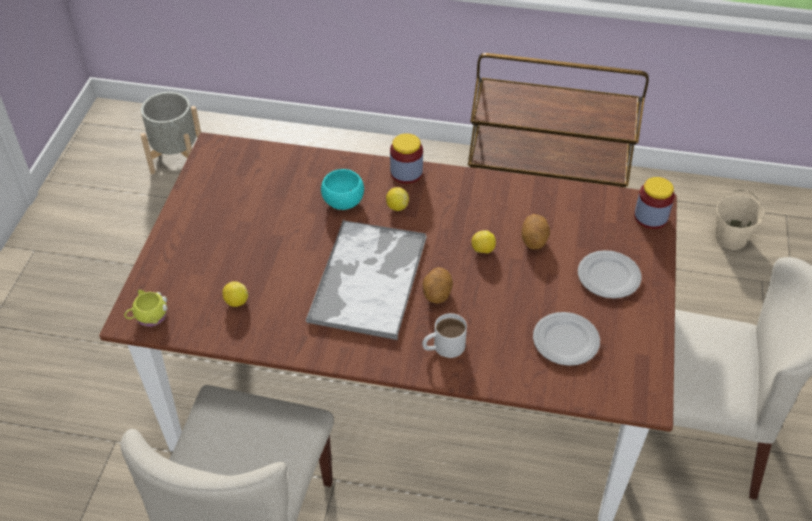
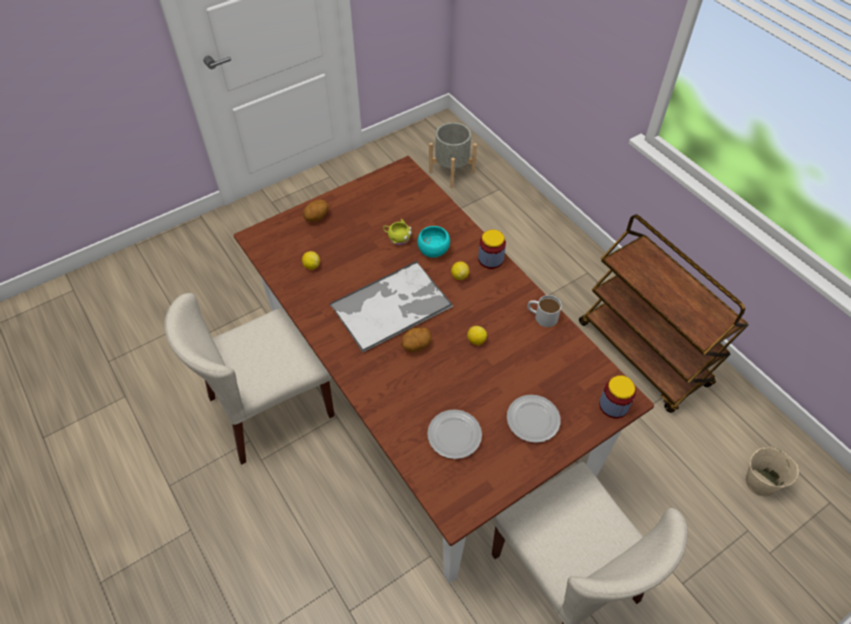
camera: 45 degrees right, 5 degrees up
yellow mug [124,290,168,327] -> yellow mug moved to [383,219,412,246]
white mug [422,313,467,358] -> white mug moved to [527,295,562,327]
potato [522,214,550,249] -> potato moved to [303,200,329,222]

